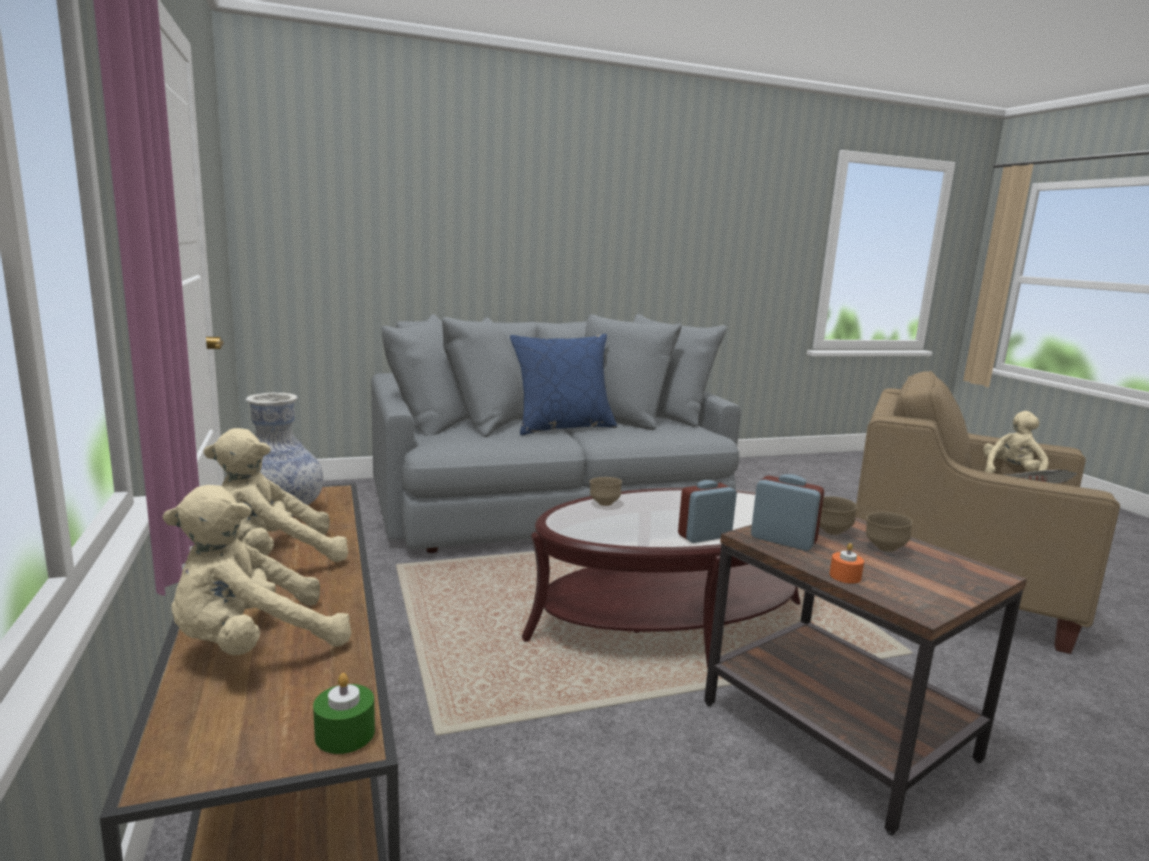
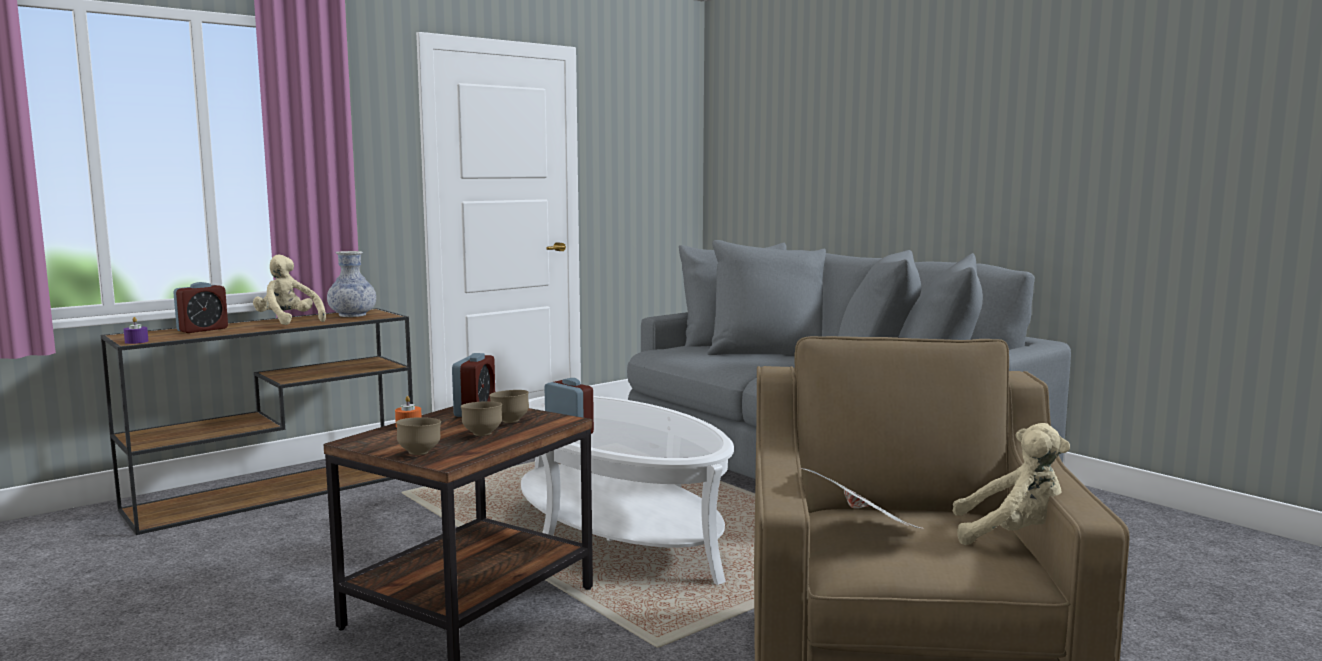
camera: 70 degrees right, 5 degrees down
beige plush toy [163,485,351,655] -> alarm clock [173,282,228,333]
green candle [313,673,375,754] -> purple candle [124,317,148,344]
blue pillow [510,334,617,435] -> none
brown coffee table [522,488,801,668] -> white coffee table [521,396,734,585]
brown bowl [589,477,622,506] -> brown bowl moved to [396,417,441,455]

